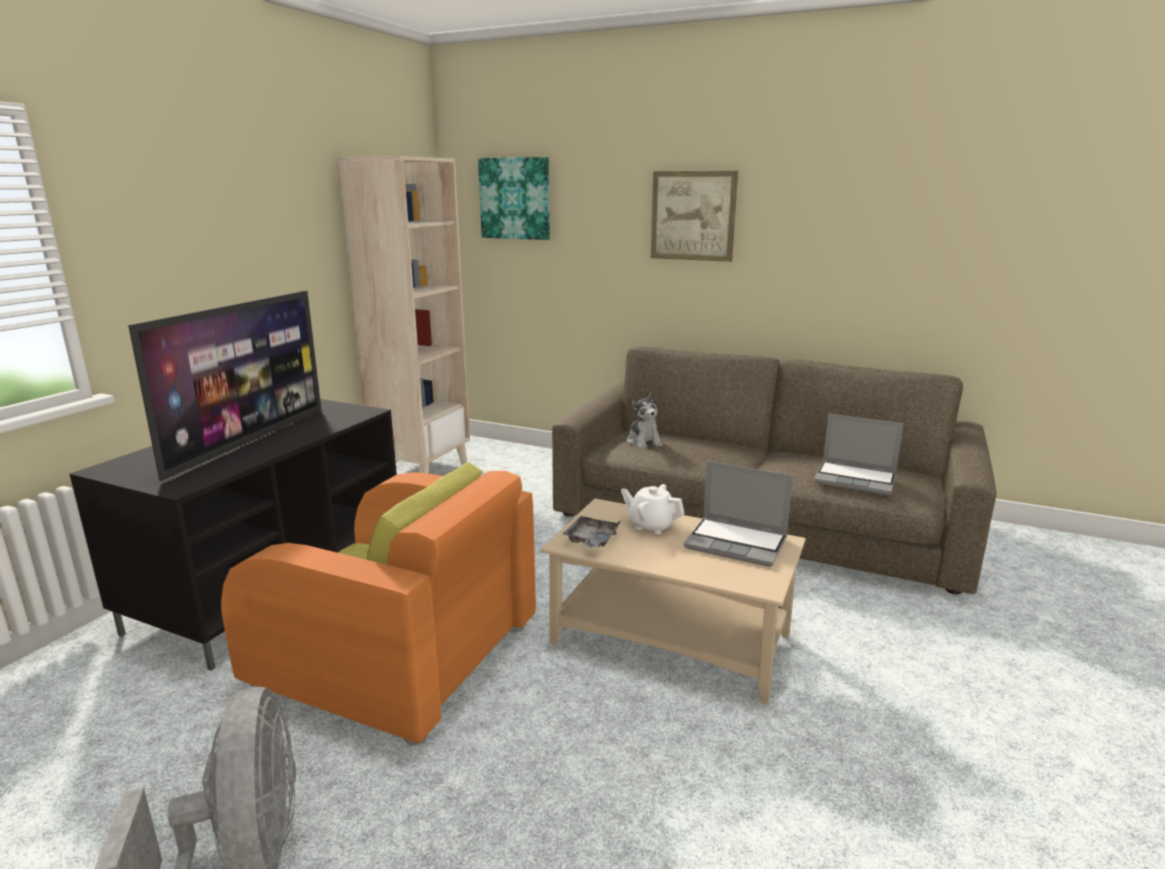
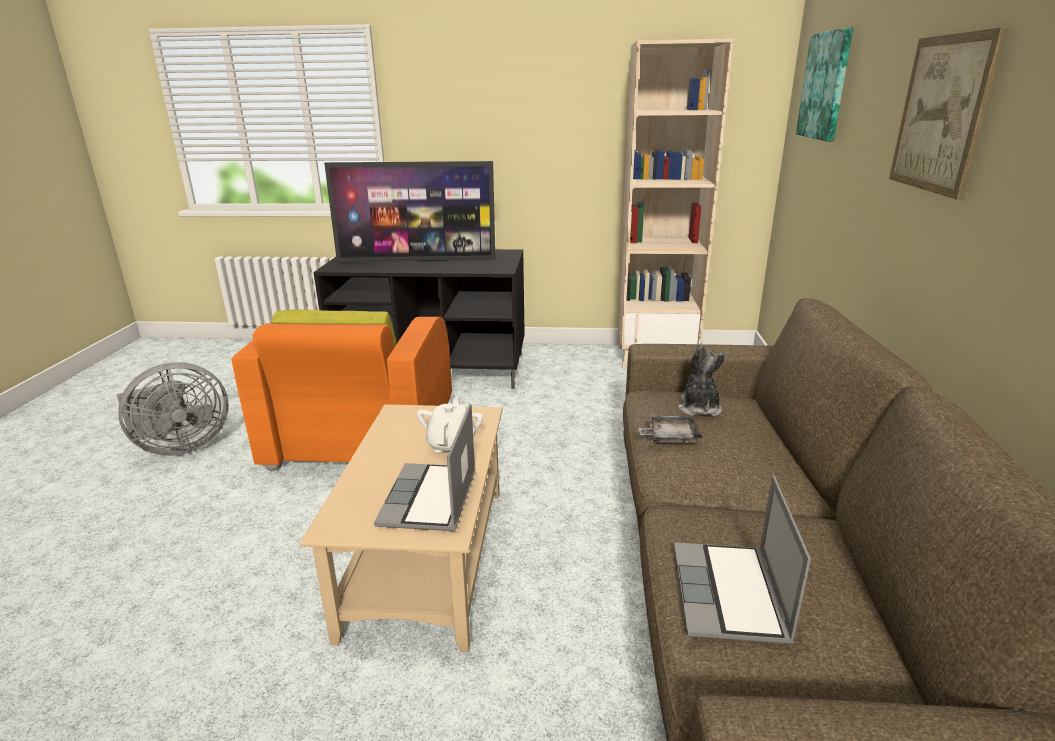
camera: 70 degrees right, 5 degrees up
grey tray [563,516,620,548] -> grey tray moved to [638,415,702,443]
plush toy [627,393,663,449] -> plush toy turned 135 degrees clockwise [678,343,727,416]

